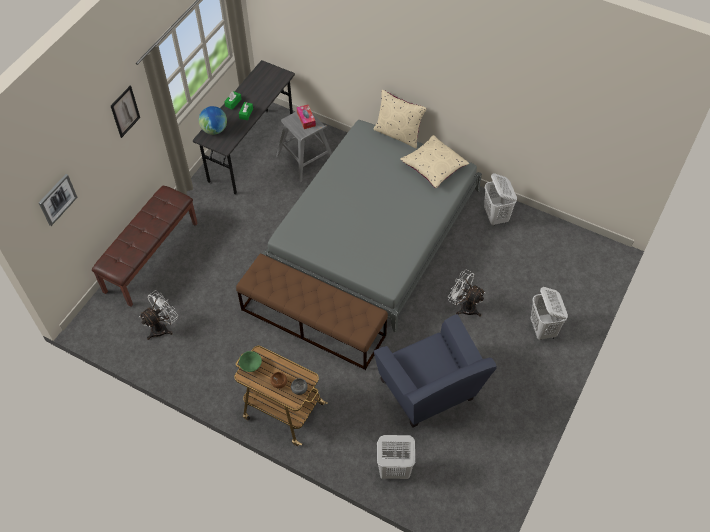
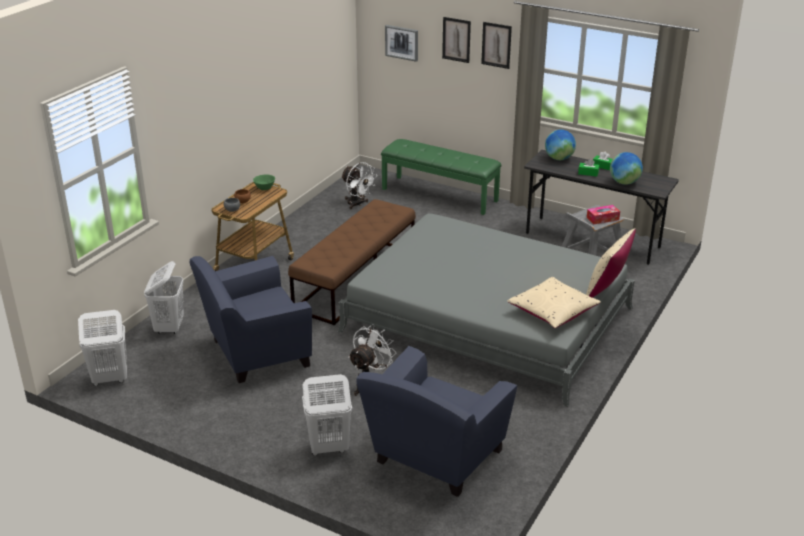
camera: 90 degrees right, 25 degrees down
brown bench [92,186,198,307] -> green bench [381,139,502,215]
white laundry basket [484,173,517,226] -> white laundry basket moved to [78,310,127,386]
none -> blue armchair [356,346,517,497]
none -> picture [442,17,471,63]
none -> globe [610,152,643,185]

